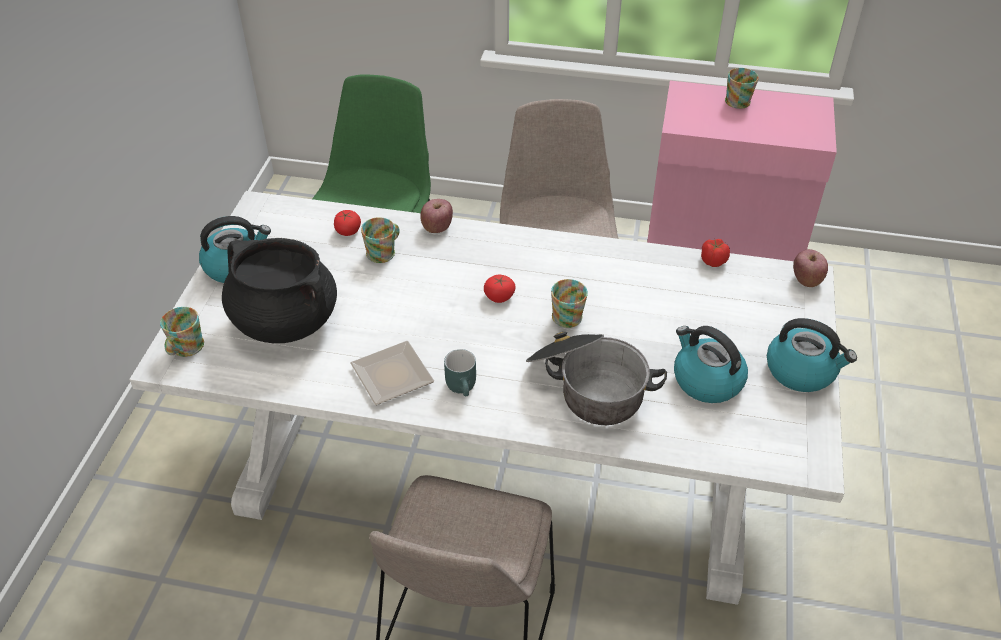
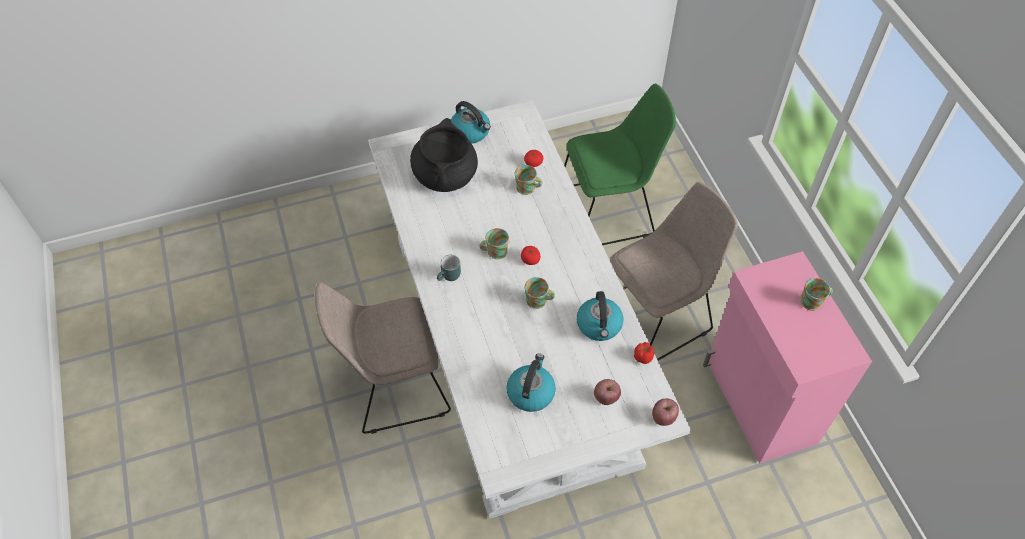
camera: 60 degrees right, 10 degrees up
mug [160,307,204,357] -> mug moved to [480,228,509,259]
plate [350,341,434,405] -> none
apple [420,199,453,233] -> apple moved to [594,379,621,405]
cooking pot [526,332,667,425] -> none
kettle [767,318,857,392] -> kettle moved to [577,291,623,341]

